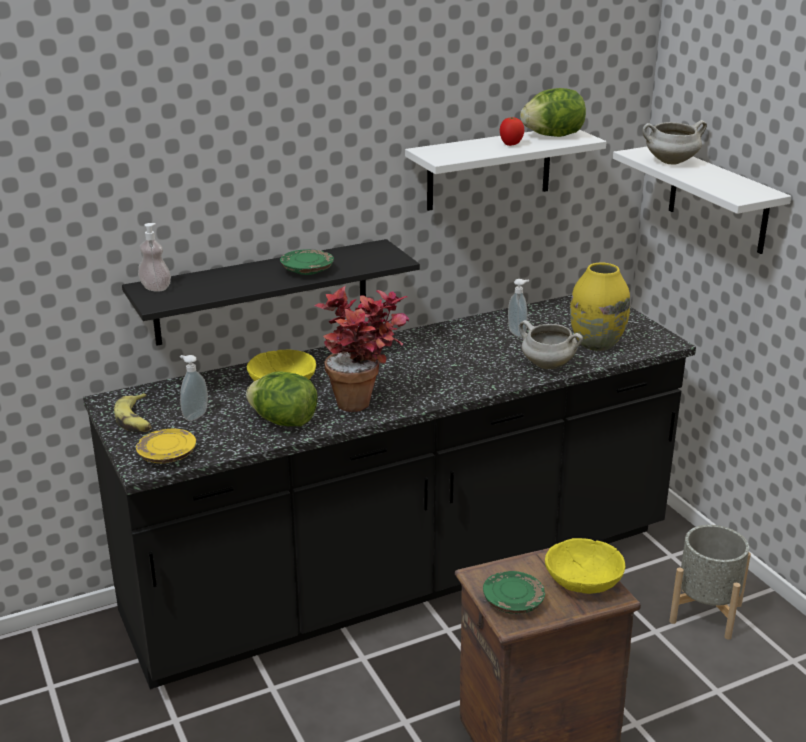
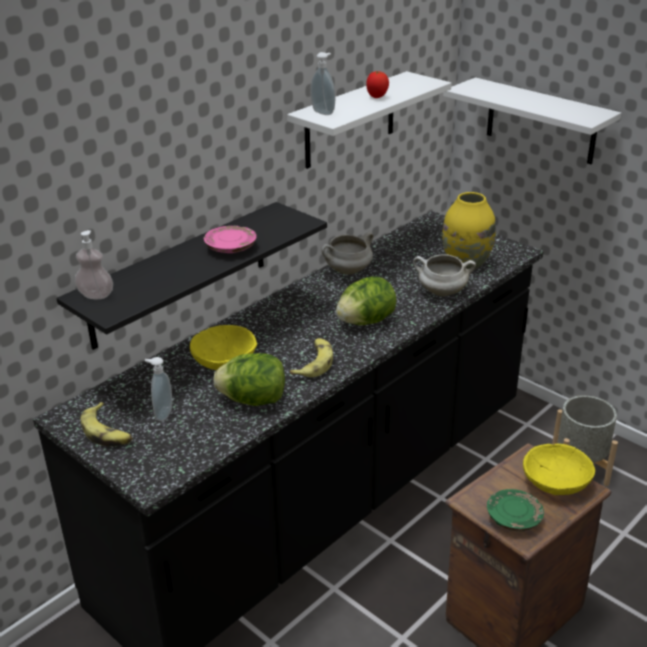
camera: 20 degrees left, 5 degrees up
yellow plate [136,429,196,463] -> none
green plate [280,249,334,275] -> pink plate [204,226,256,253]
potted plant [314,286,410,412] -> banana [290,338,333,377]
soap dispenser [508,279,529,337] -> soap dispenser moved to [310,52,335,115]
lettuce [520,88,586,137] -> lettuce moved to [336,276,397,325]
white cooking pot [643,120,707,164] -> white cooking pot moved to [321,232,374,274]

